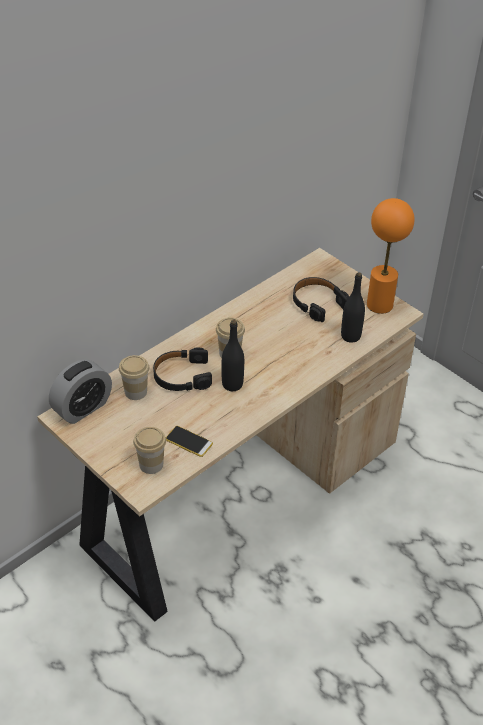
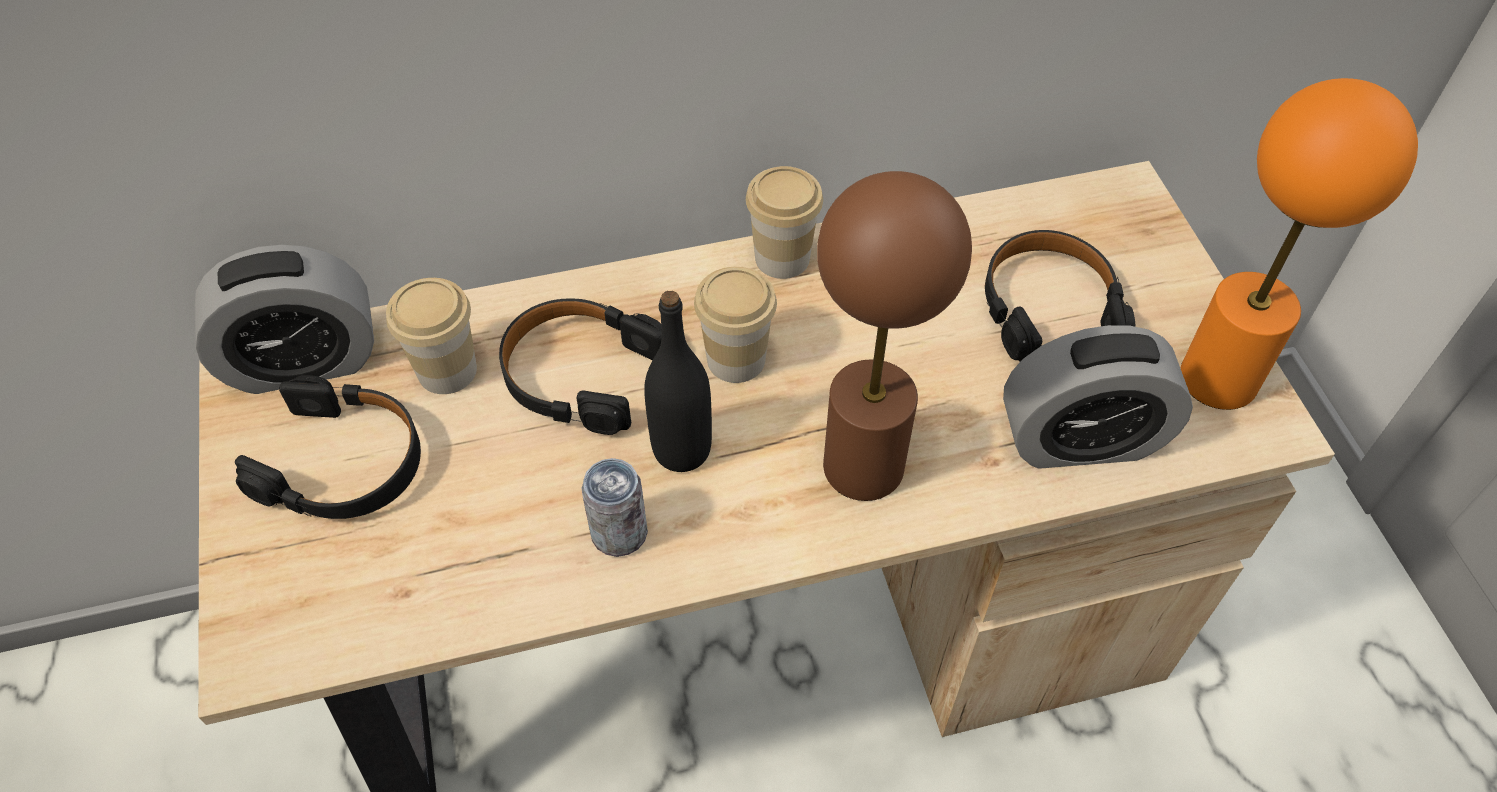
camera: 30 degrees right, 10 degrees up
cup [133,427,166,474] -> cup moved to [746,166,823,279]
phone [166,426,213,457] -> none
black bottle [341,272,365,343] -> alarm clock [1003,325,1193,469]
none -> black headphones [235,375,421,519]
none -> can [582,458,648,557]
none -> brown table lamp [817,171,972,501]

